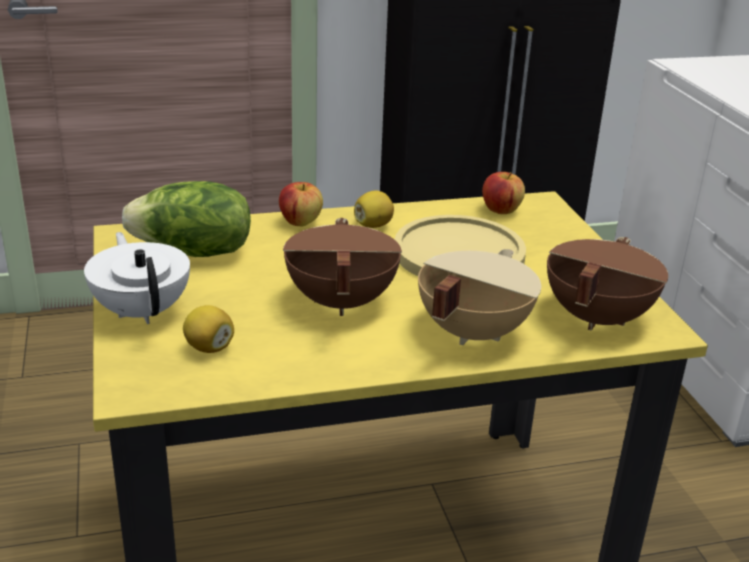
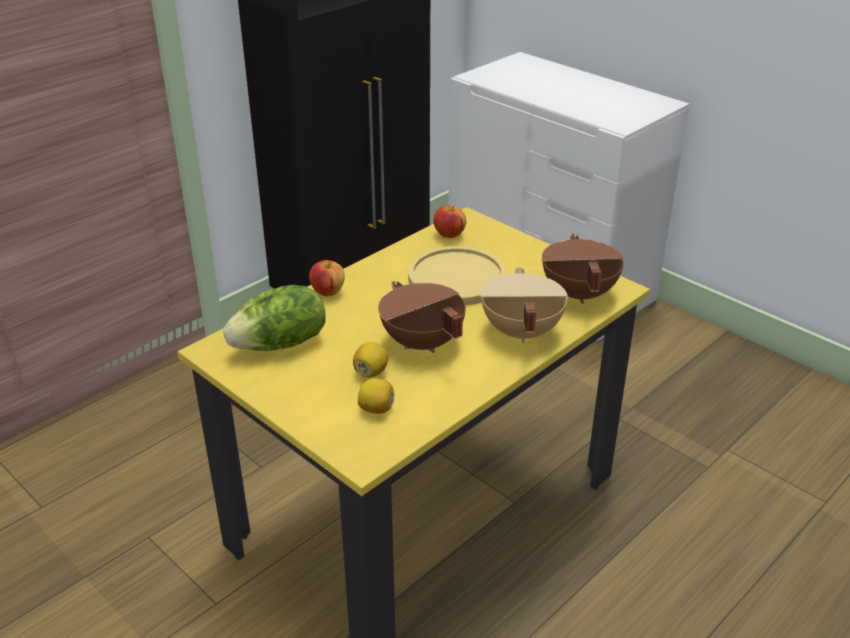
camera: 30 degrees left, 5 degrees up
white teapot [84,232,190,324] -> none
lemon [354,191,394,228] -> lemon moved to [353,342,388,378]

